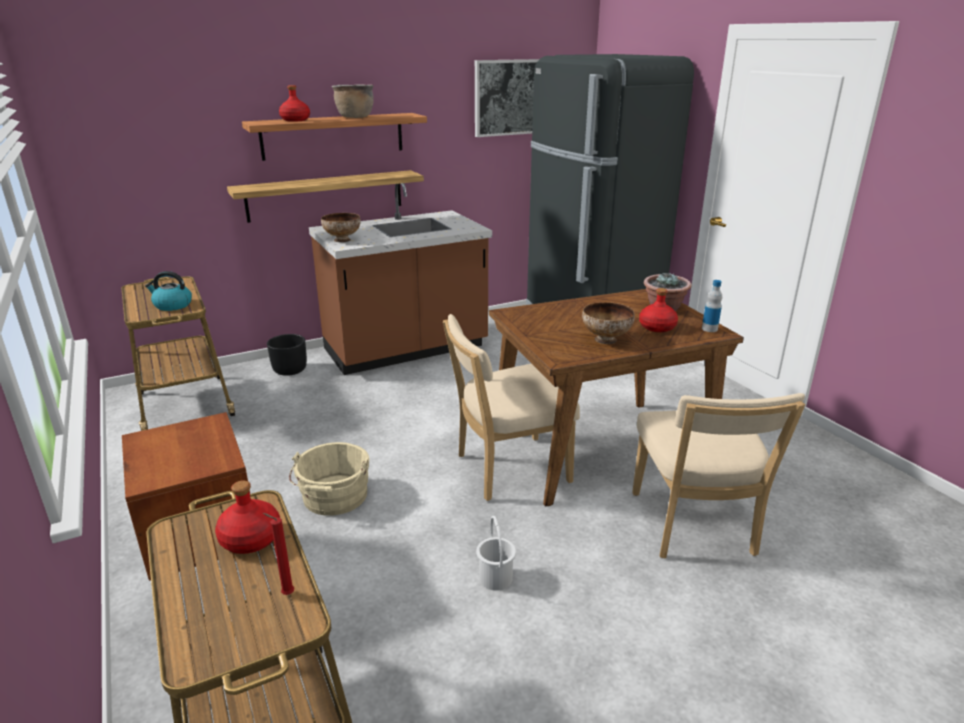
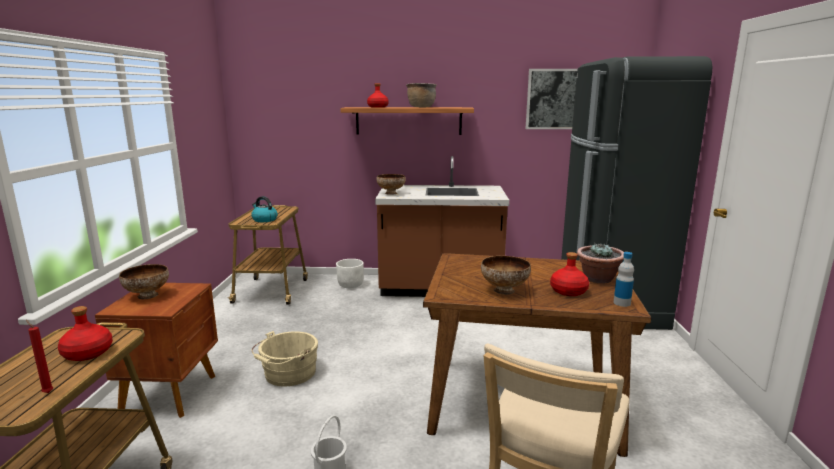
camera: 30 degrees right, 10 degrees down
shelf [227,170,424,223] -> none
black planter [267,334,307,376] -> white planter [336,259,364,288]
beige chair [443,314,580,501] -> none
none -> bowl [119,264,169,299]

